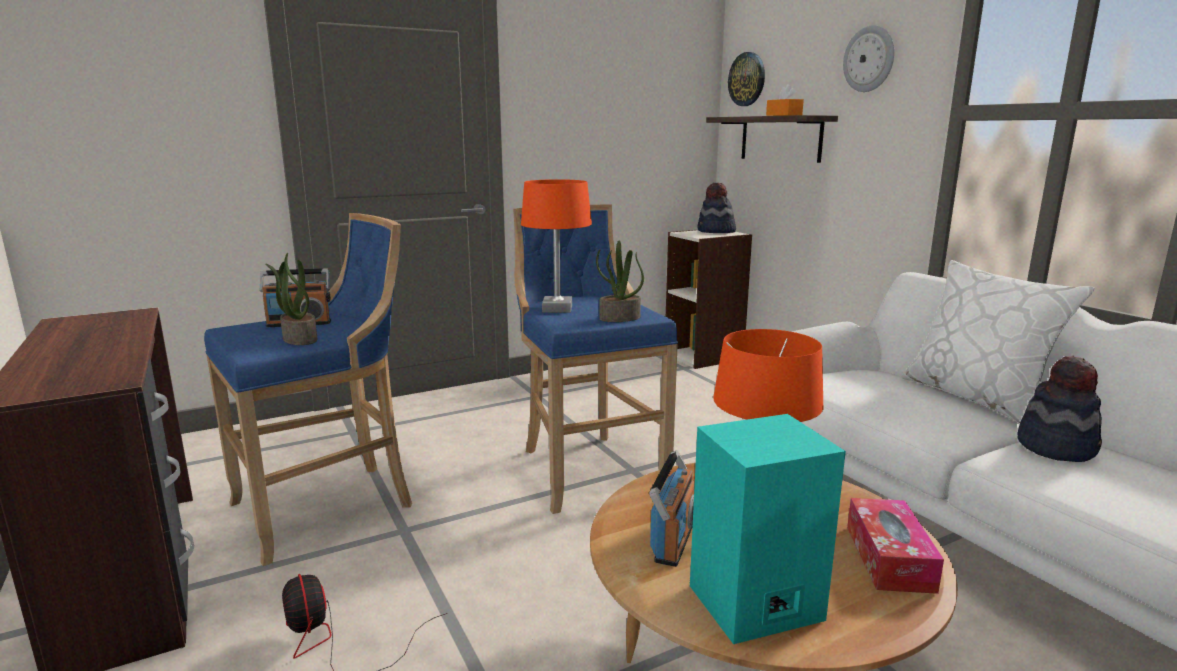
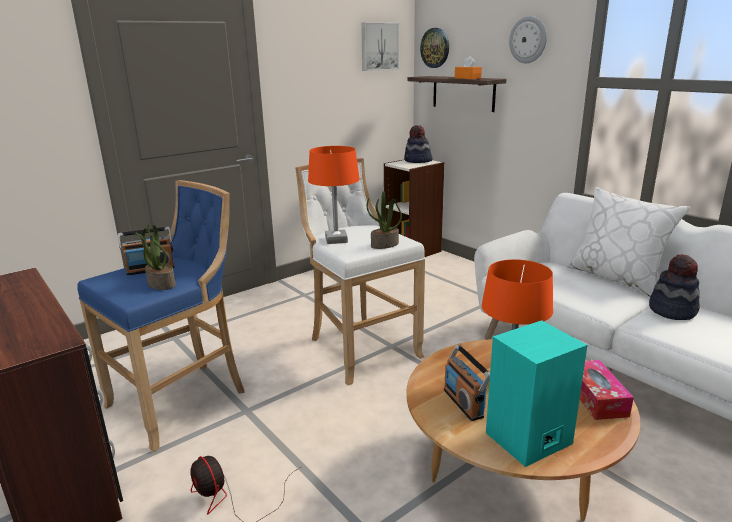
camera: 10 degrees left, 5 degrees up
blue stool [513,204,678,514] -> white stool [295,158,425,385]
radio [649,450,695,567] -> radio turned 150 degrees clockwise [444,345,490,421]
none -> picture [361,22,399,71]

